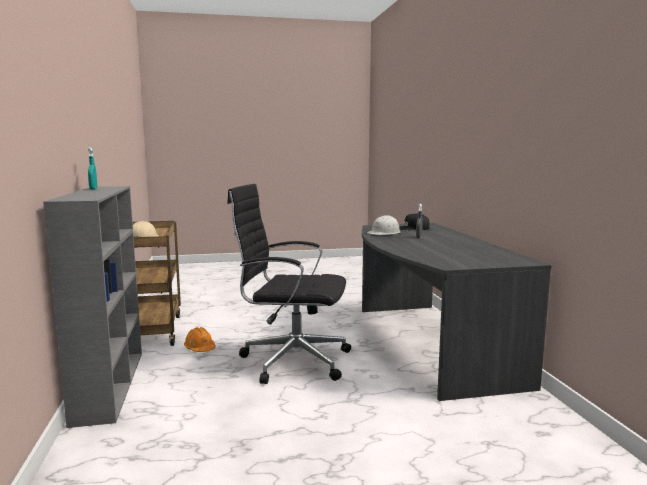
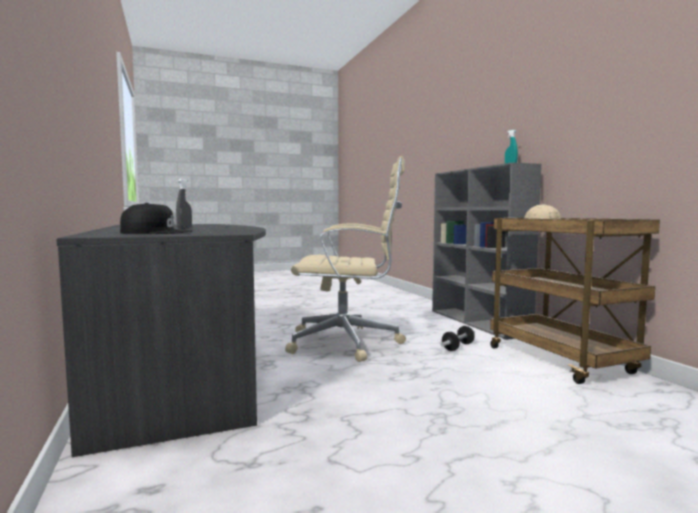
camera: 170 degrees right, 5 degrees down
orange hard hat [184,327,216,352] -> dumbbell [440,326,475,351]
black office chair [227,184,351,384] -> beige office chair [285,156,406,362]
white hard hat [367,215,400,235] -> none

